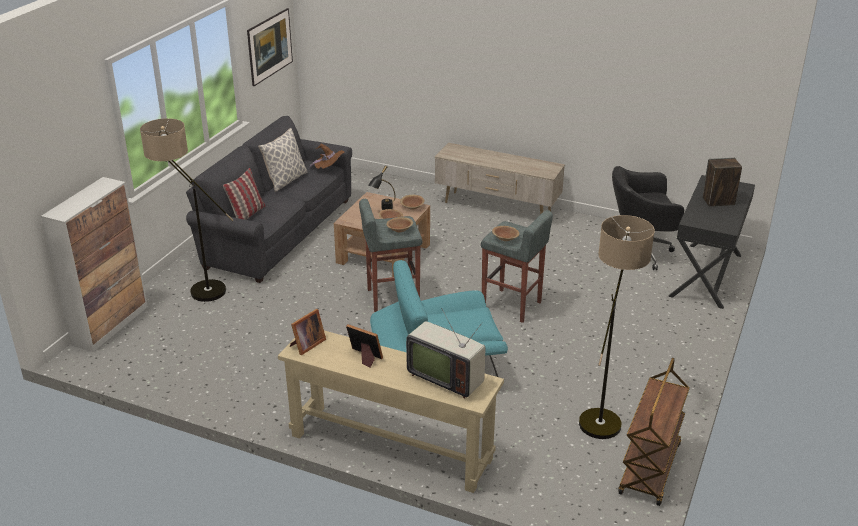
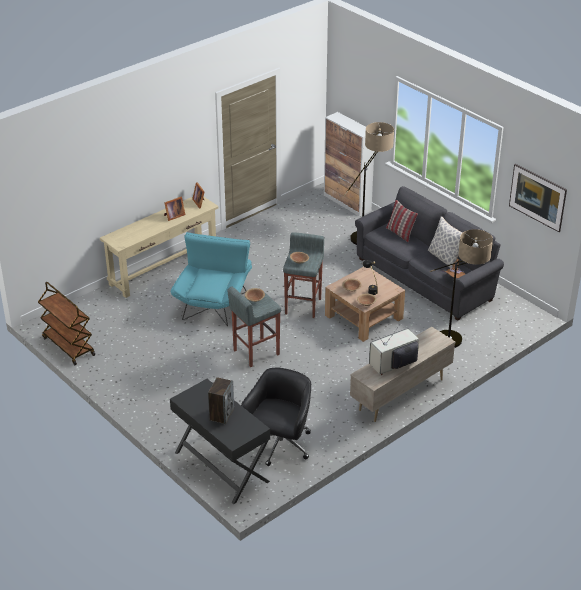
camera: 115 degrees right, 5 degrees up
television [406,308,485,399] -> television moved to [369,323,419,375]
floor lamp [579,215,655,439] -> floor lamp moved to [430,229,493,348]

